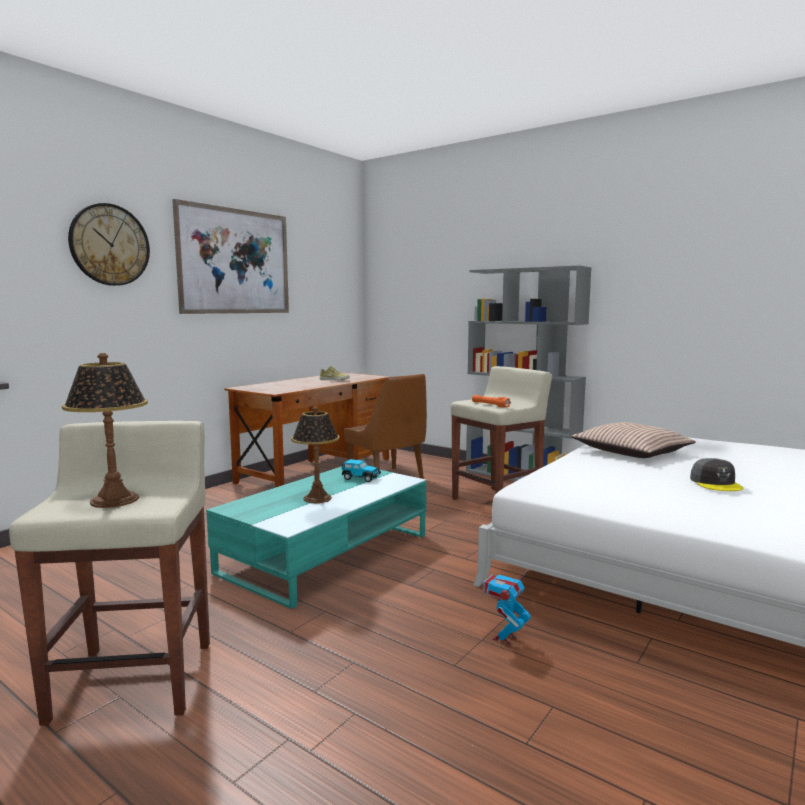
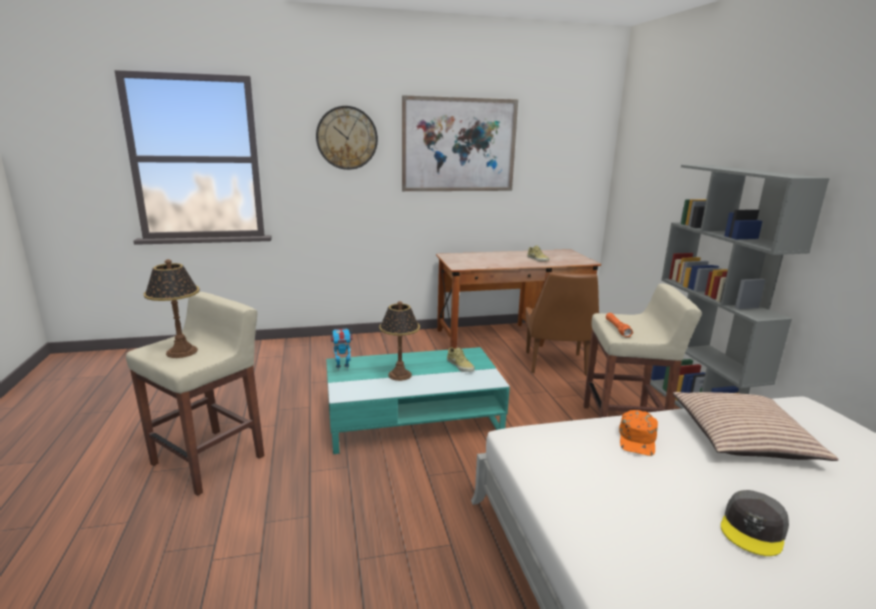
camera: 40 degrees right, 10 degrees up
toy car [342,459,381,482] -> beige shoe [447,348,475,372]
toy robot [483,569,531,644] -> toy robot moved to [331,329,352,370]
none -> orange cap [619,410,658,456]

